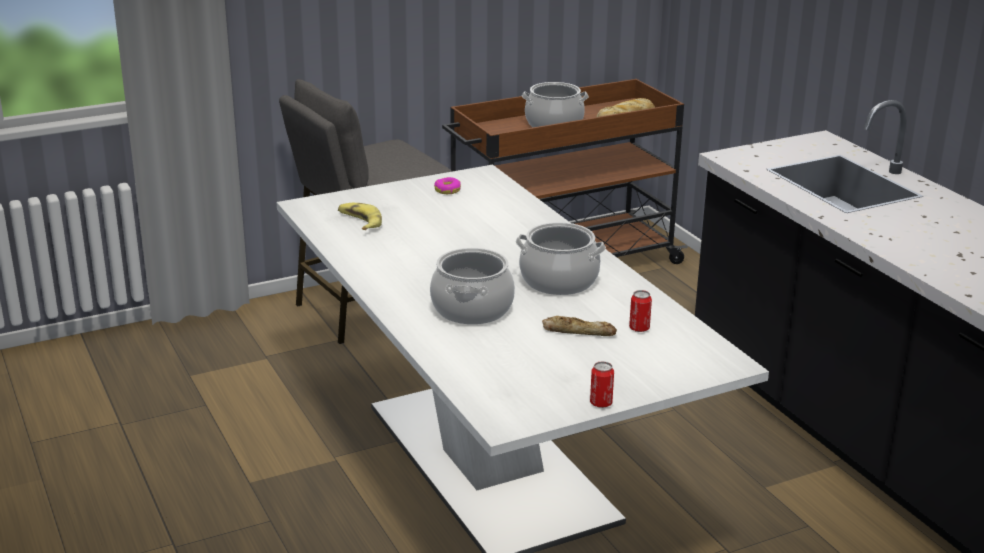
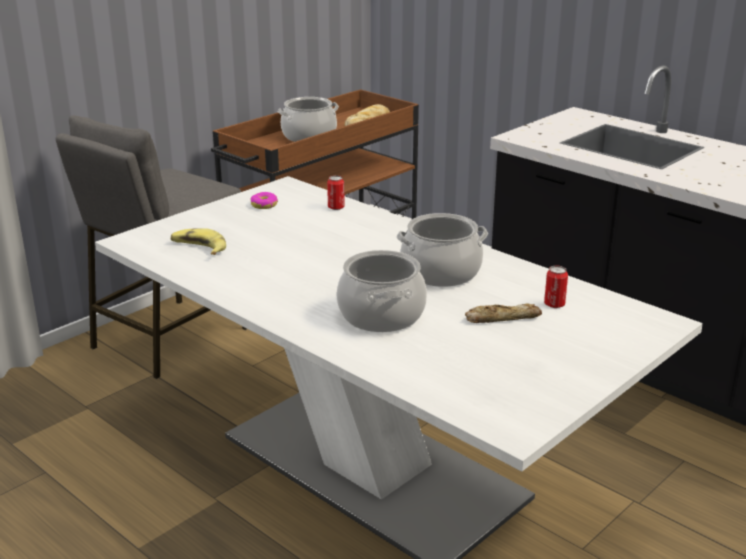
camera: 20 degrees left, 0 degrees up
can [590,361,614,408] -> can moved to [327,175,345,210]

